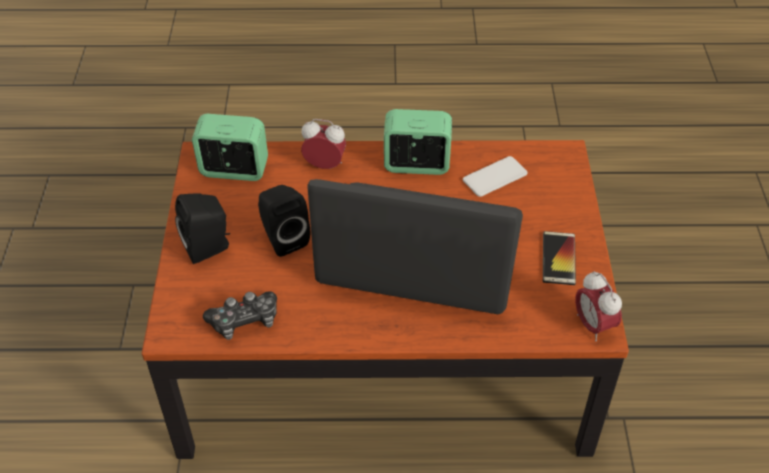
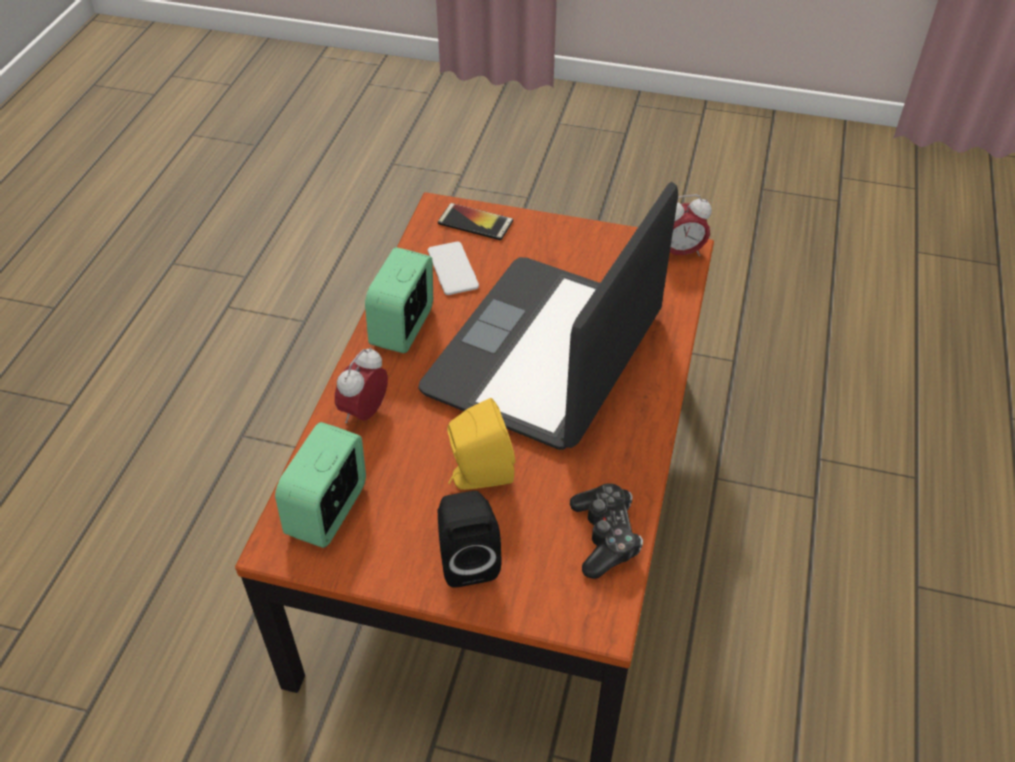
camera: 75 degrees left, 0 degrees up
black speaker [258,185,310,257] -> yellow speaker [447,398,515,490]
phone [543,231,576,285] -> phone moved to [438,203,513,240]

